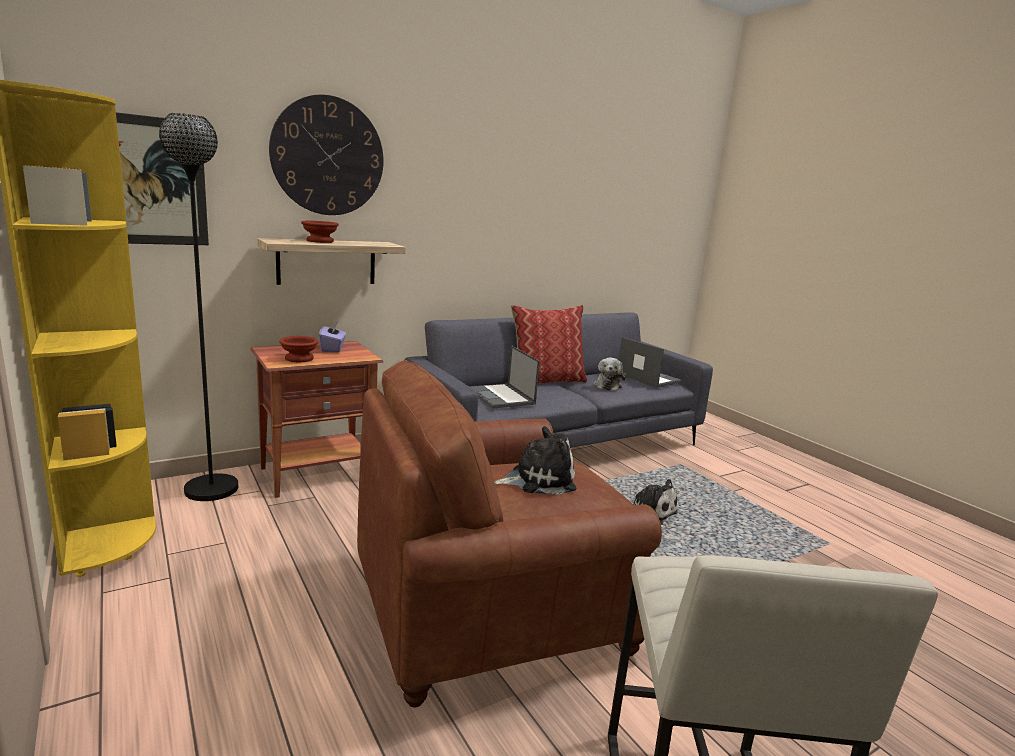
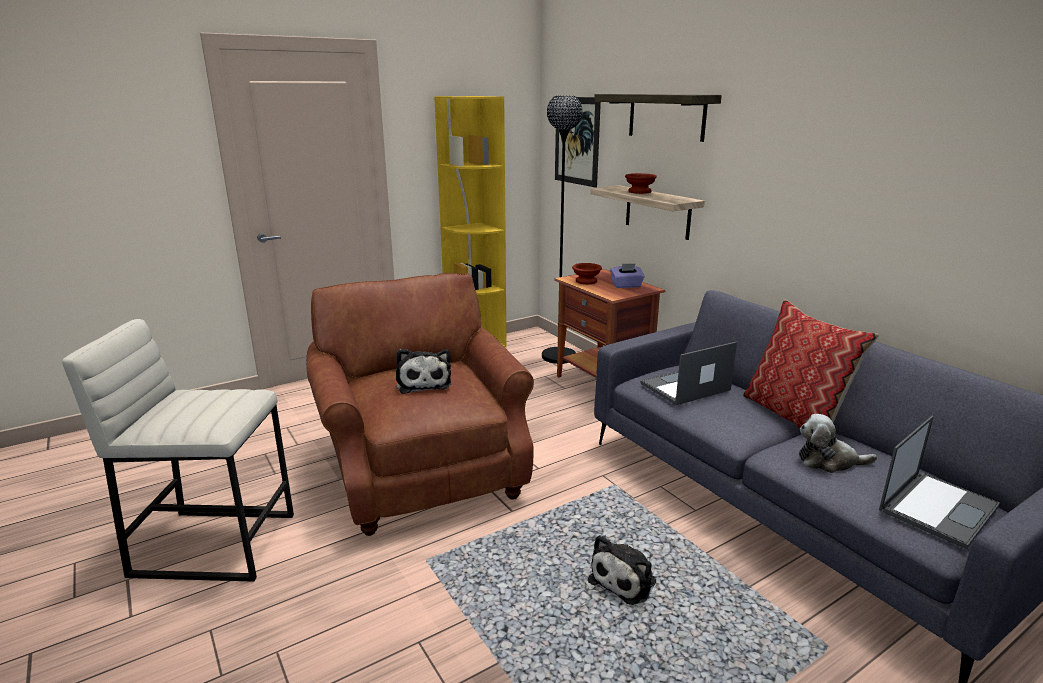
camera: 90 degrees right, 5 degrees up
wall clock [269,94,384,215] -> shelf [594,94,722,142]

